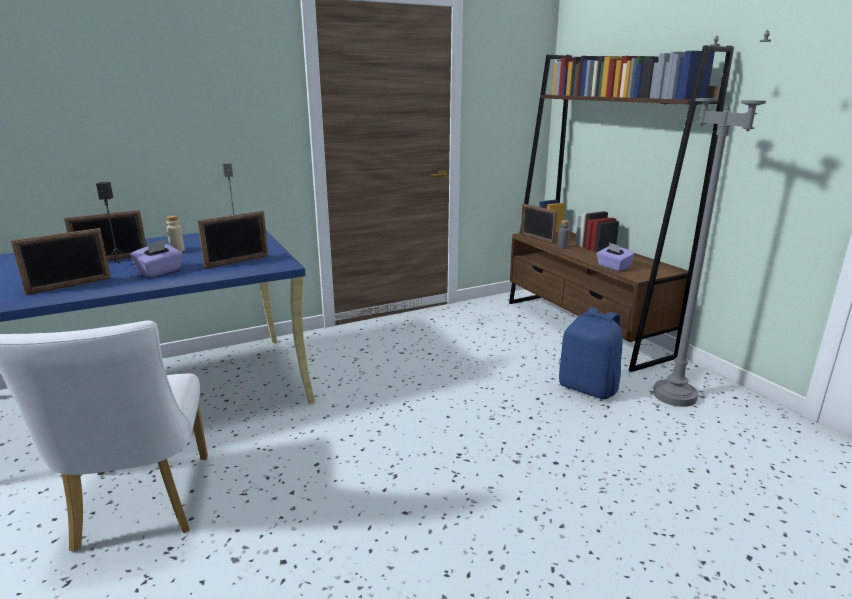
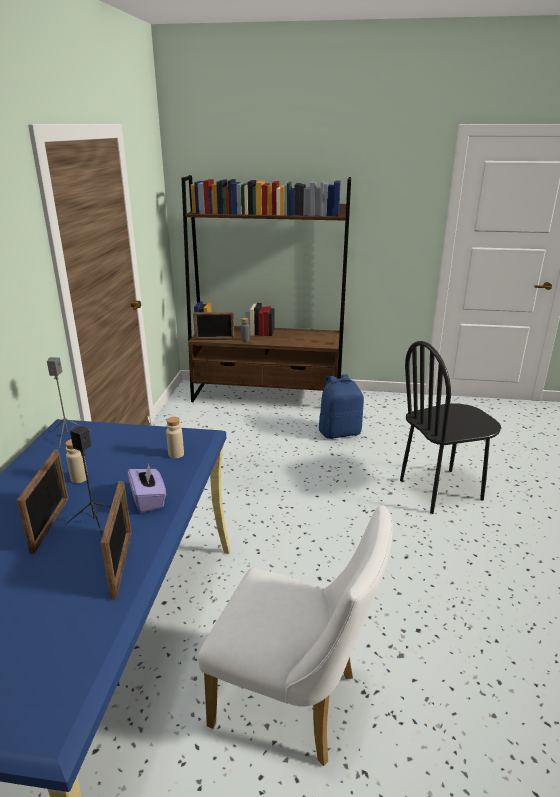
camera: 55 degrees left, 5 degrees up
picture frame [197,211,268,269] -> beige bottle [166,417,184,459]
purple tissue box [597,242,635,271] -> none
grey floor lamp [653,30,771,407] -> none
none -> black chair [400,341,501,514]

